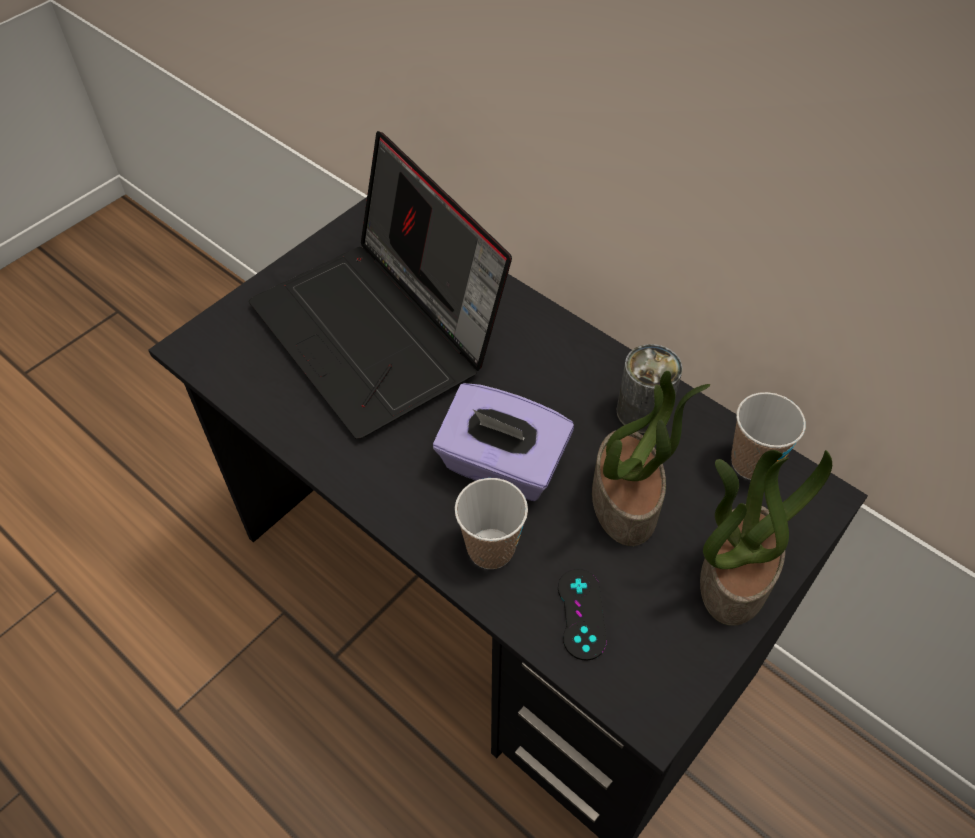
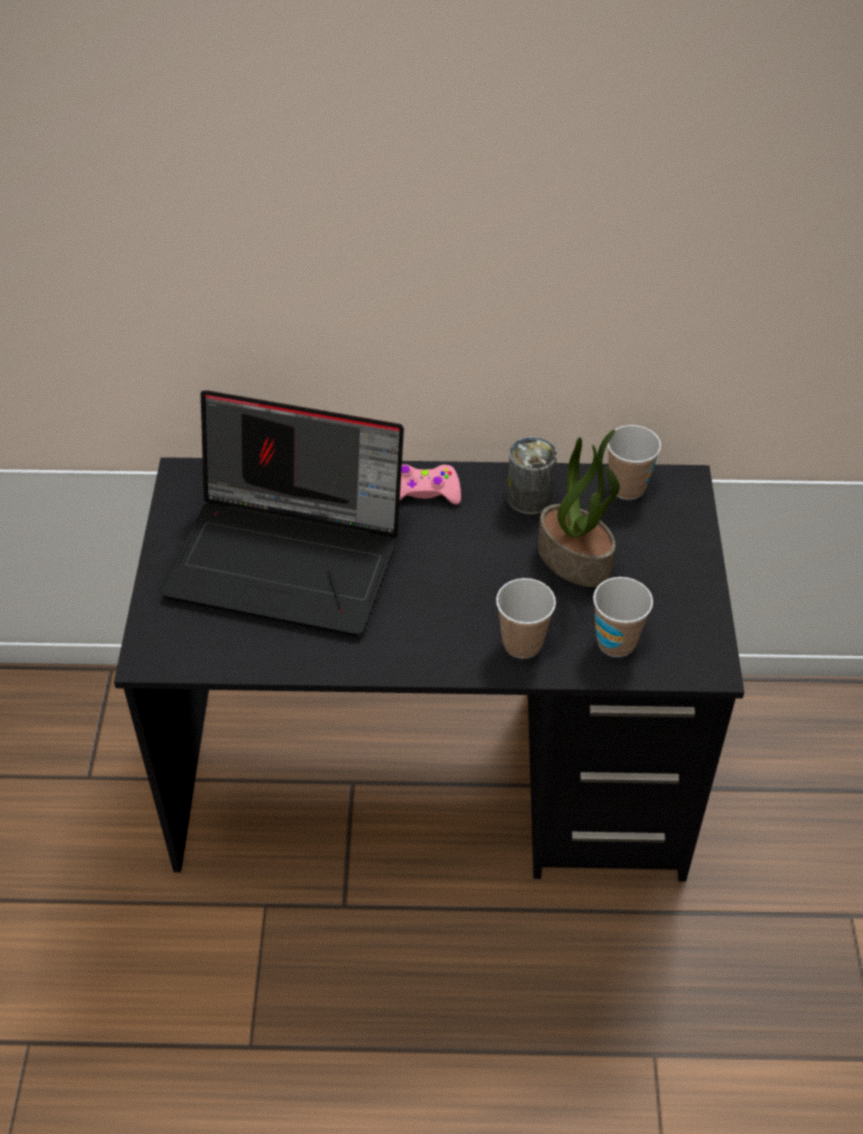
camera: 40 degrees left, 5 degrees down
purple tissue box [433,383,574,501] -> none
black game controller [558,569,607,661] -> cup [593,577,653,657]
potted plant [700,450,832,626] -> none
none -> pink game controller [400,464,461,505]

